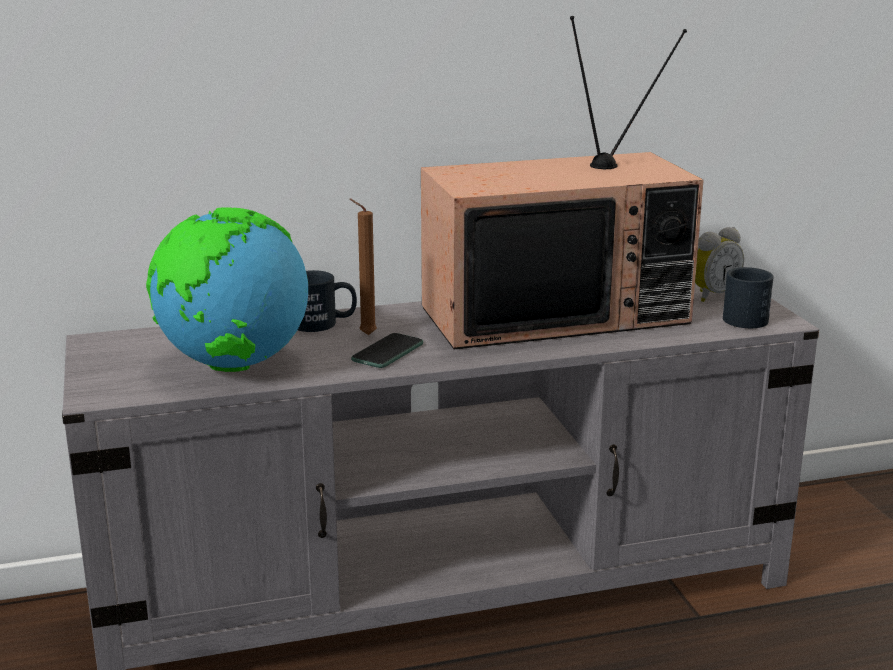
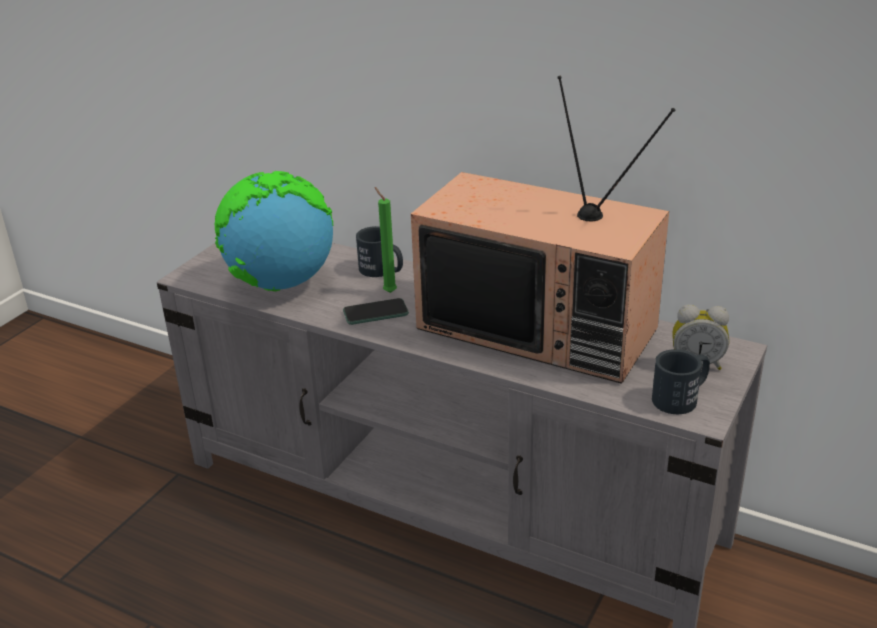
camera: 45 degrees right, 10 degrees up
brown candle [349,199,377,335] -> green candle [374,187,397,293]

